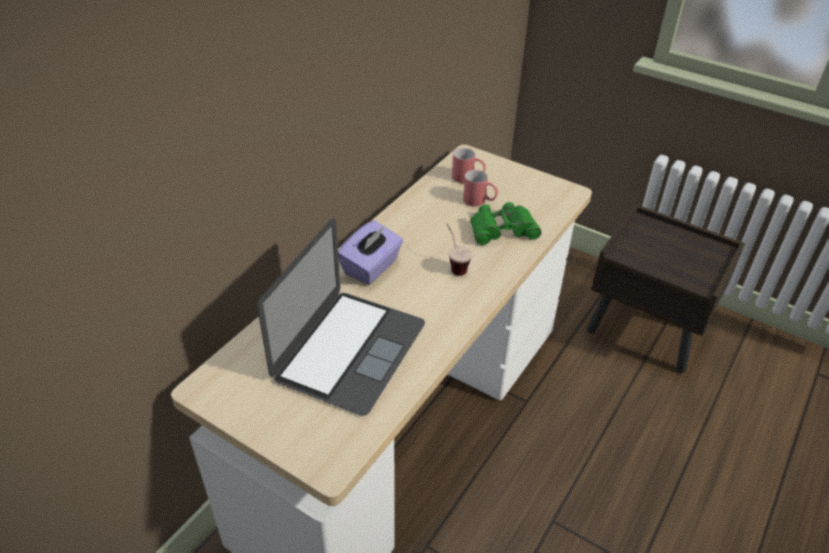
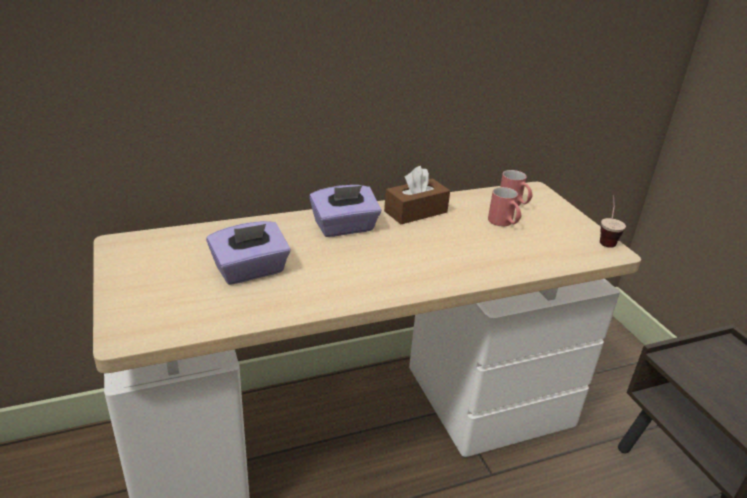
camera: 35 degrees right, 10 degrees down
laptop [257,218,425,416] -> purple tissue box [207,221,291,285]
cup [447,224,472,276] -> cup moved to [600,195,626,248]
green binoculars [470,202,541,245] -> none
none -> brown tissue box [384,166,450,224]

